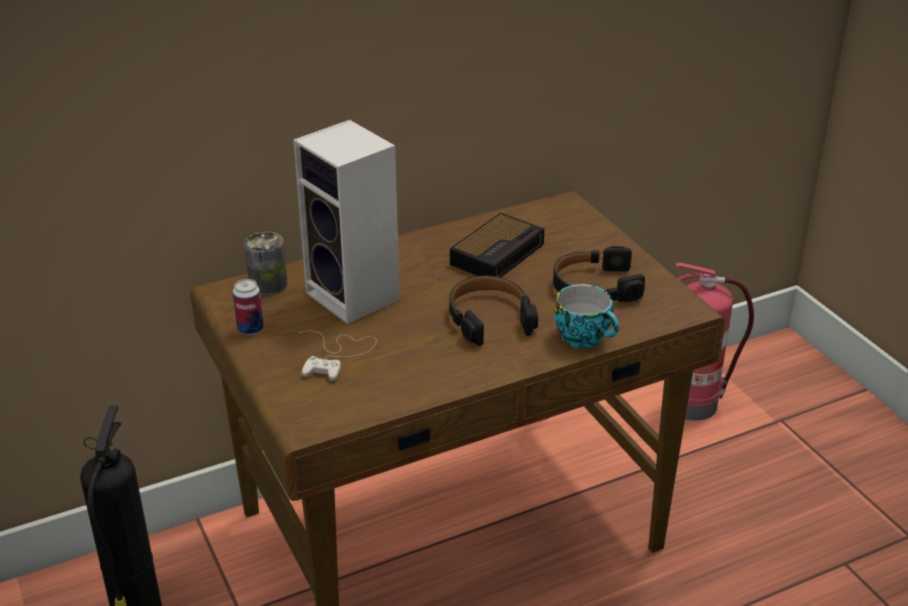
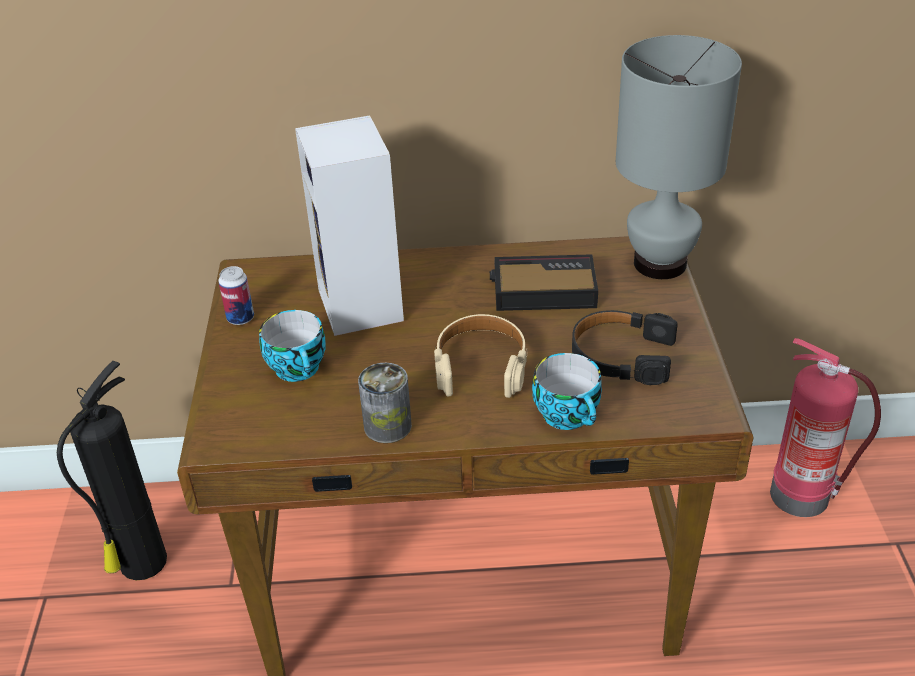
camera: 25 degrees right, 5 degrees up
can [244,232,287,296] -> can moved to [358,363,412,443]
white game controller [299,331,377,381] -> cup [259,310,326,382]
black headphones [449,275,538,346] -> beige headphones [434,314,527,398]
alarm clock [450,213,545,277] -> alarm clock turned 150 degrees counterclockwise [490,254,598,311]
none -> grey table lamp [616,35,742,279]

